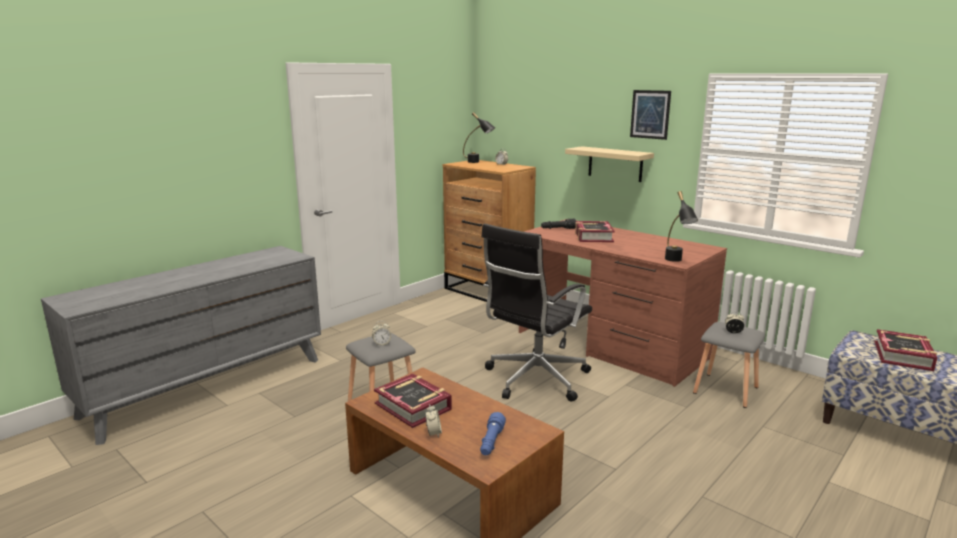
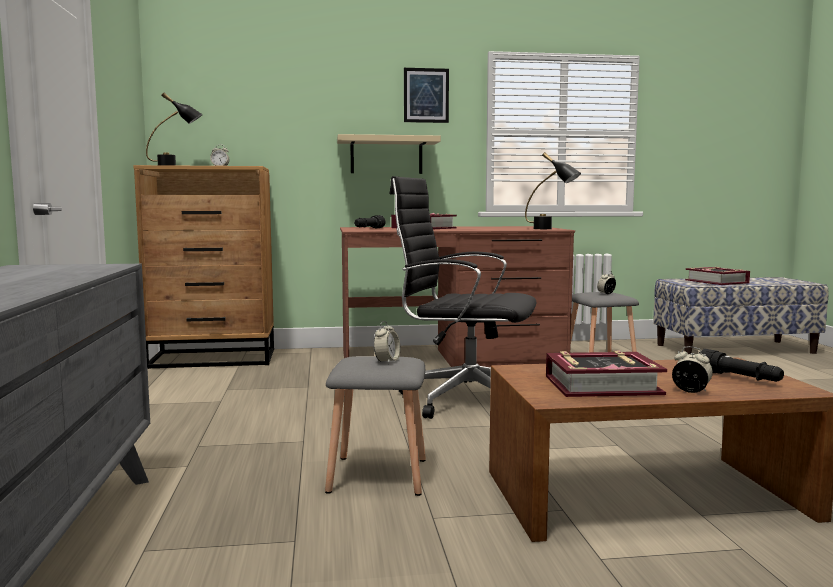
camera: 50 degrees left, 10 degrees down
blue flashlight [480,412,506,455] -> black flashlight [699,349,784,382]
black office chair [481,224,592,402] -> black office chair turned 120 degrees clockwise [390,176,536,419]

